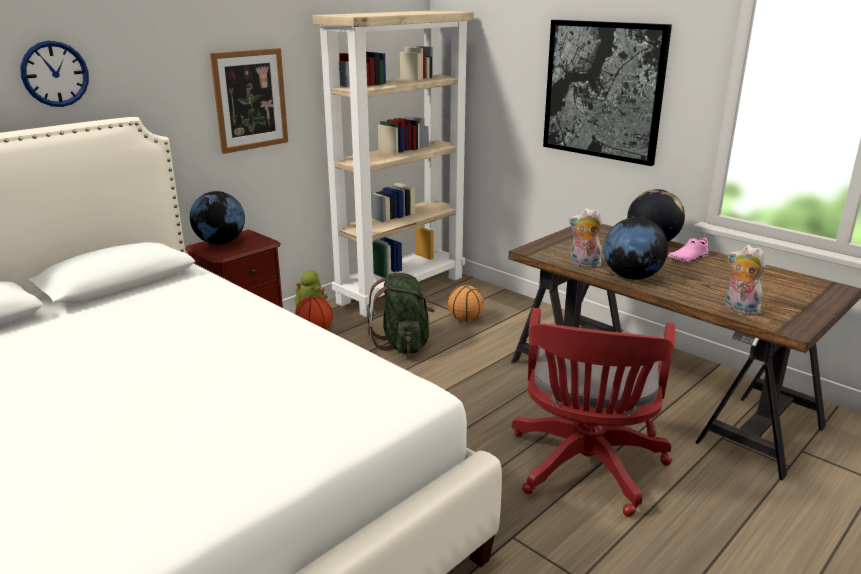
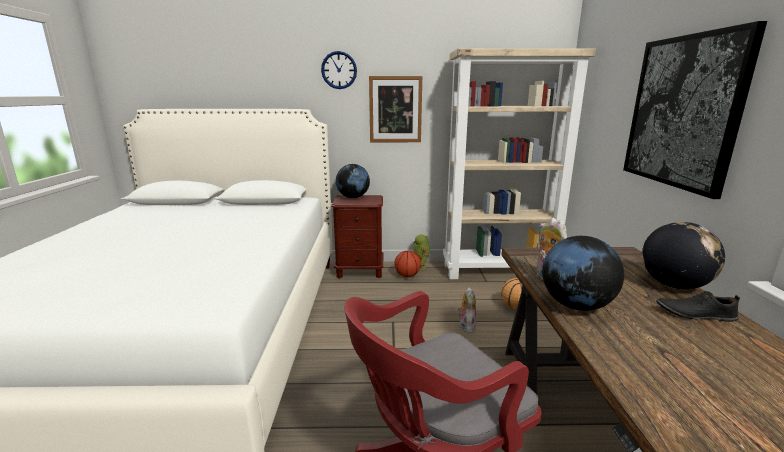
camera: 45 degrees right, 5 degrees down
wall clock [20,41,89,107] -> wall clock moved to [321,51,357,89]
green backpack [367,273,435,354] -> none
pink shoe [668,236,709,262] -> black shoe [656,291,740,322]
plush toy [726,245,766,316] -> plush toy moved to [458,287,477,333]

